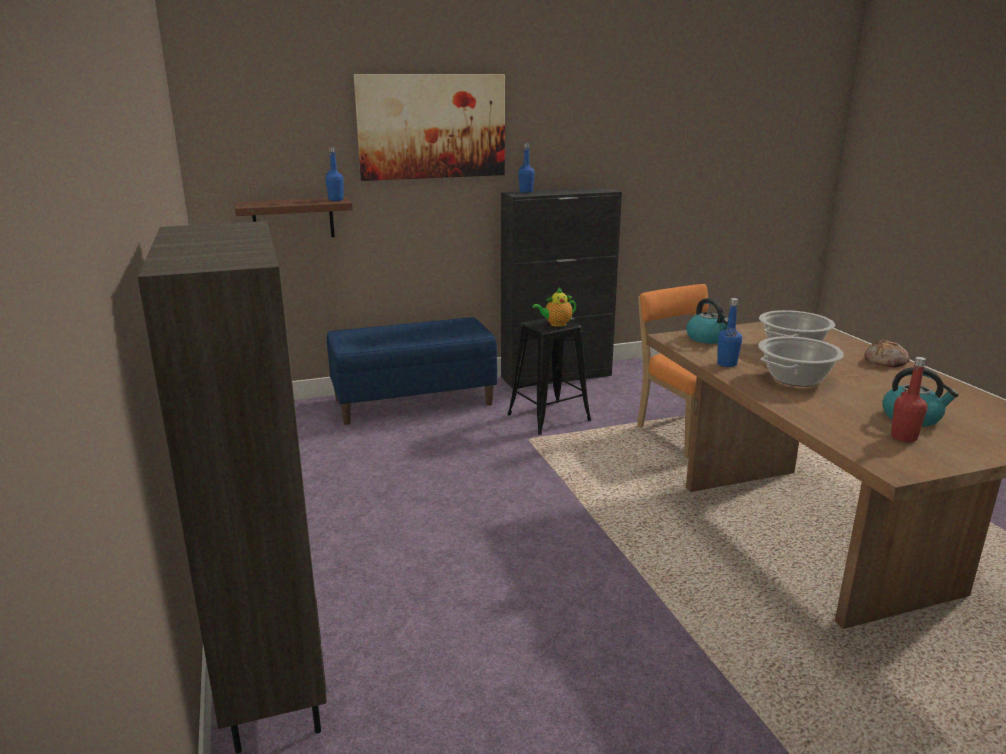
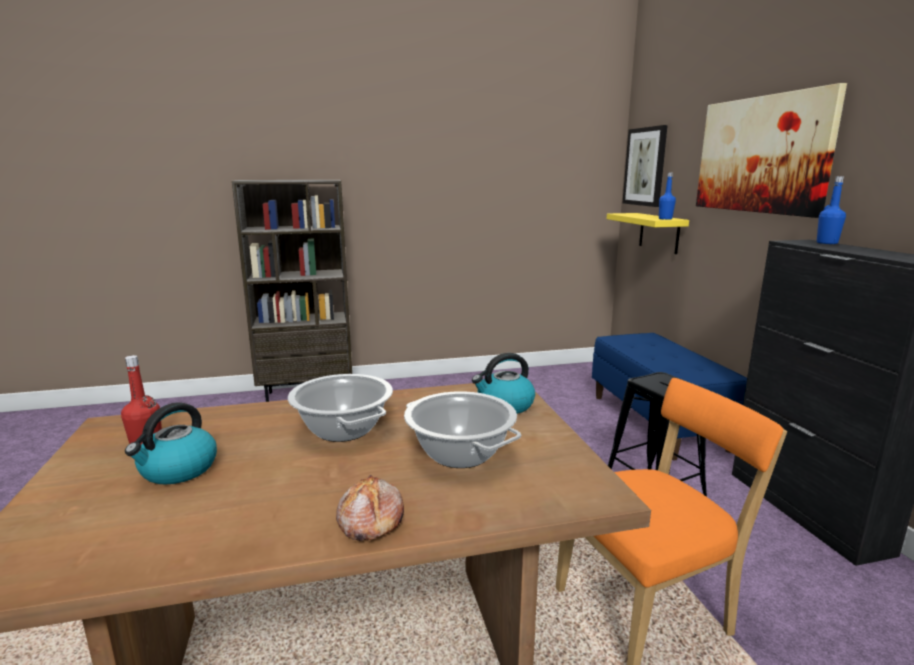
camera: 95 degrees right, 5 degrees down
brown shelf [234,197,353,237] -> yellow shelf [607,213,689,254]
teapot [532,287,576,327] -> none
blue bottle [717,298,742,367] -> none
none -> picture [623,125,668,207]

